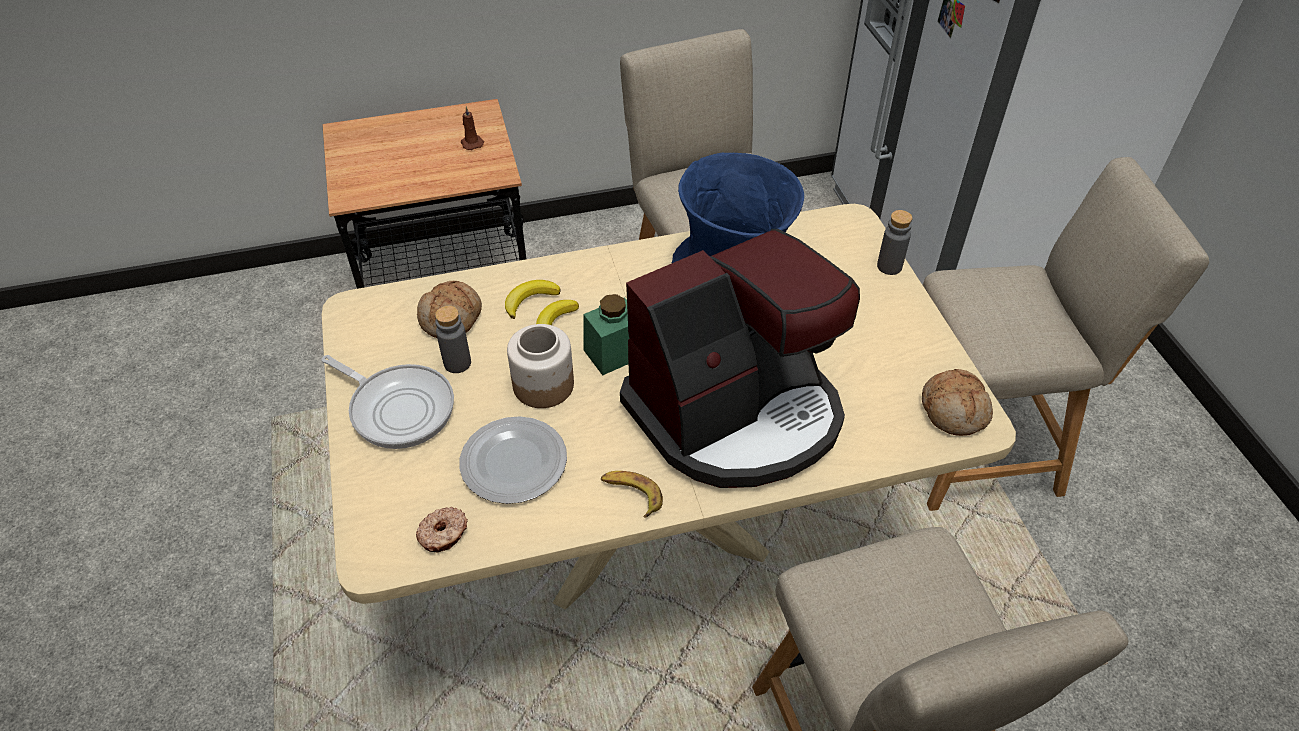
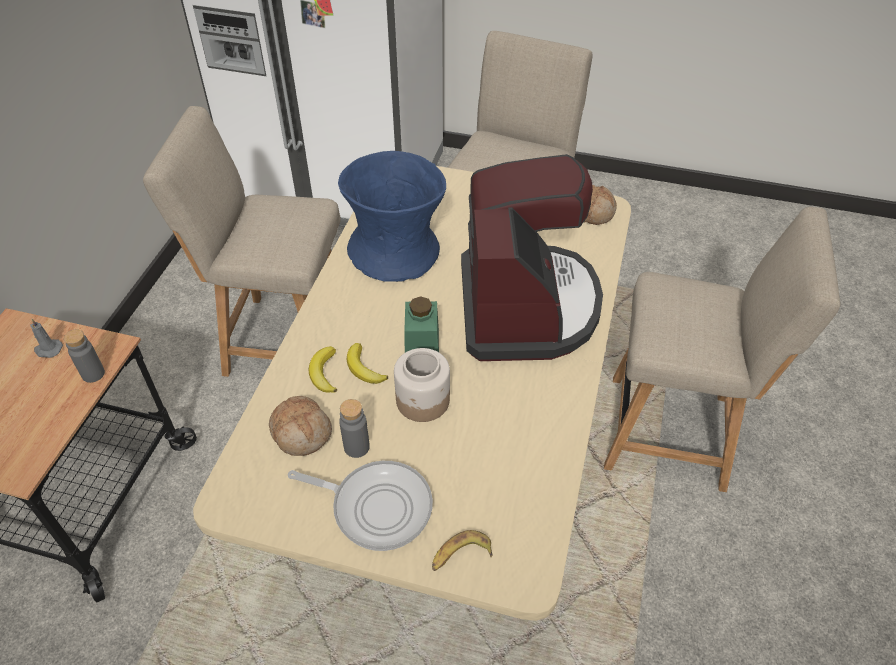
camera: 60 degrees left, 0 degrees up
frying pan [321,355,454,449] -> frying pan turned 45 degrees clockwise [288,461,433,551]
donut [416,507,468,552] -> none
plate [459,416,567,504] -> none
brown candle [461,107,484,150] -> grey candle [30,319,63,358]
banana [601,471,663,517] -> banana moved to [432,530,493,571]
grey bottle [877,210,912,275] -> grey bottle moved to [64,330,105,383]

